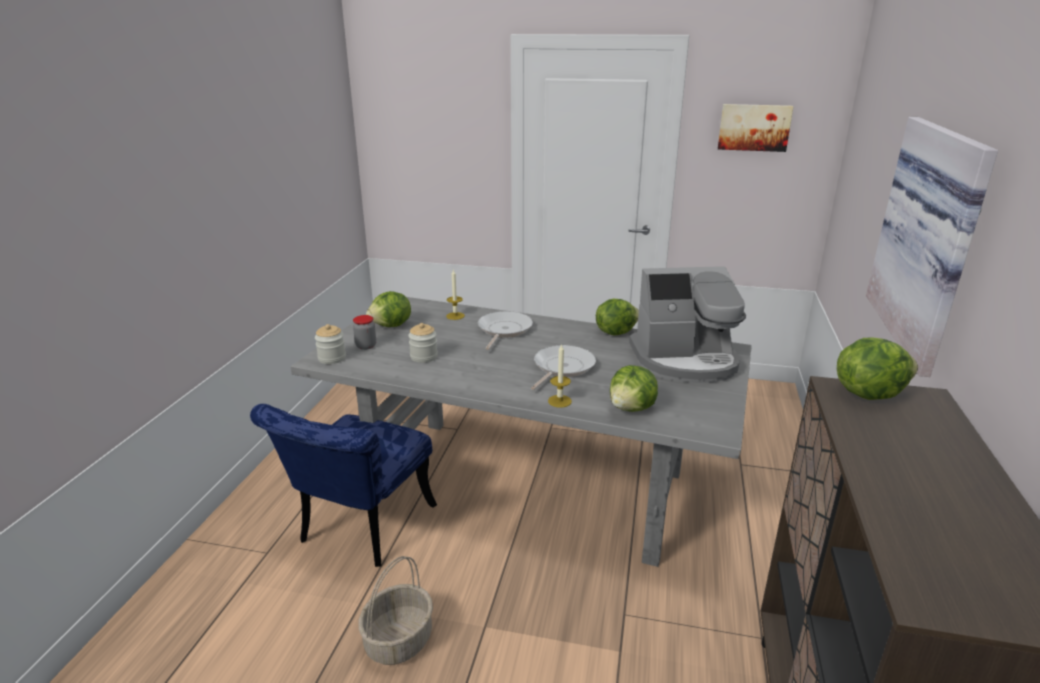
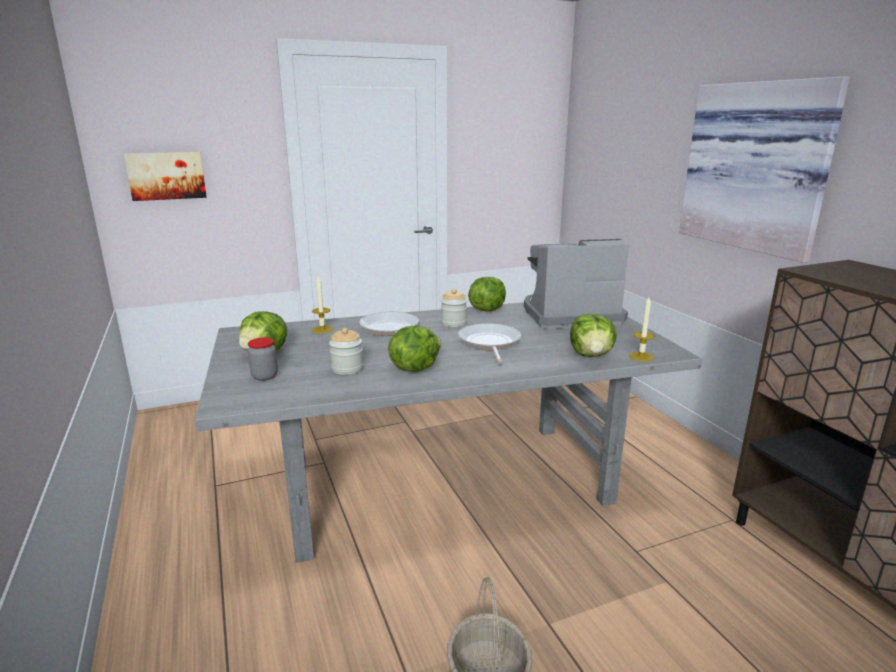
camera: 35 degrees left, 5 degrees down
blue chair [250,404,437,567] -> none
jar [315,324,346,364] -> jar moved to [441,289,467,327]
candle [548,343,572,408] -> candle moved to [629,297,655,362]
coffee machine [629,266,746,383] -> coffee machine turned 150 degrees counterclockwise [524,239,629,329]
picture [718,104,794,152] -> picture moved to [124,152,207,201]
lettuce [837,337,918,400] -> lettuce moved to [388,326,441,372]

